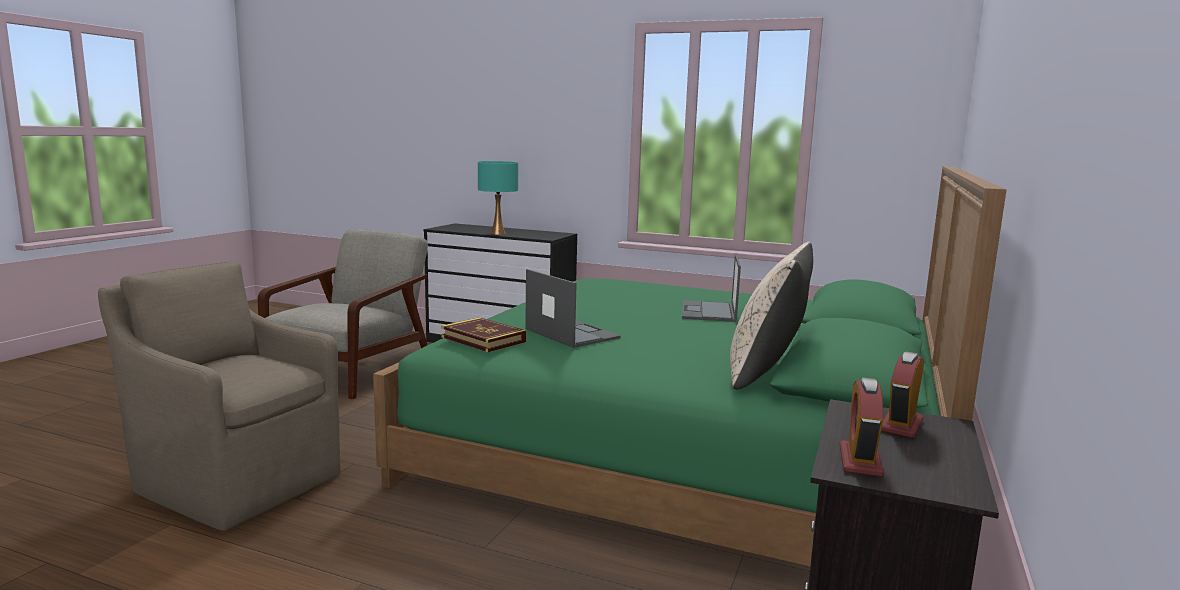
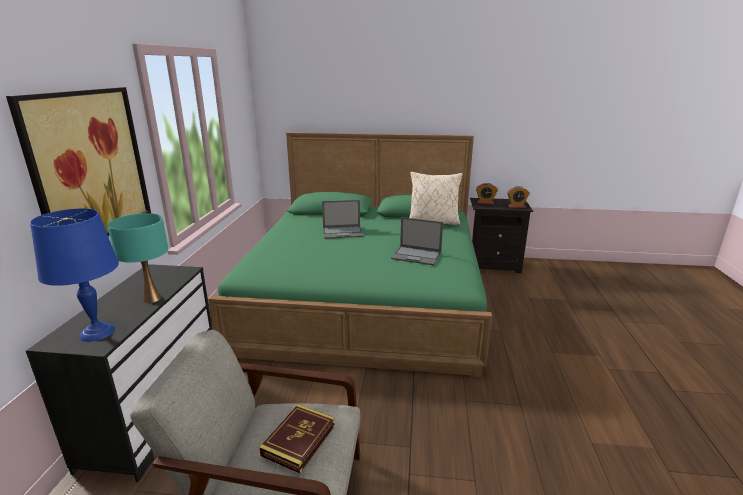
camera: 105 degrees left, 10 degrees up
brown armchair [98,261,340,531] -> none
book [441,317,526,352] -> book moved to [259,404,335,473]
laptop [525,269,621,348] -> laptop turned 105 degrees counterclockwise [391,217,443,266]
none -> picture [6,87,151,236]
none -> blue table lamp [30,208,119,342]

